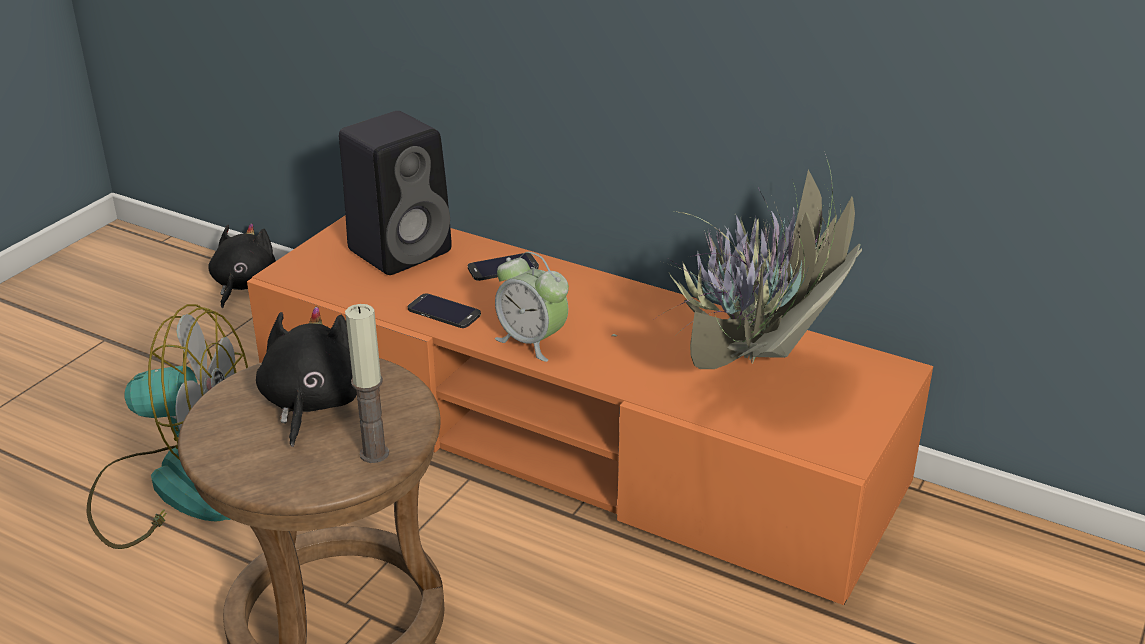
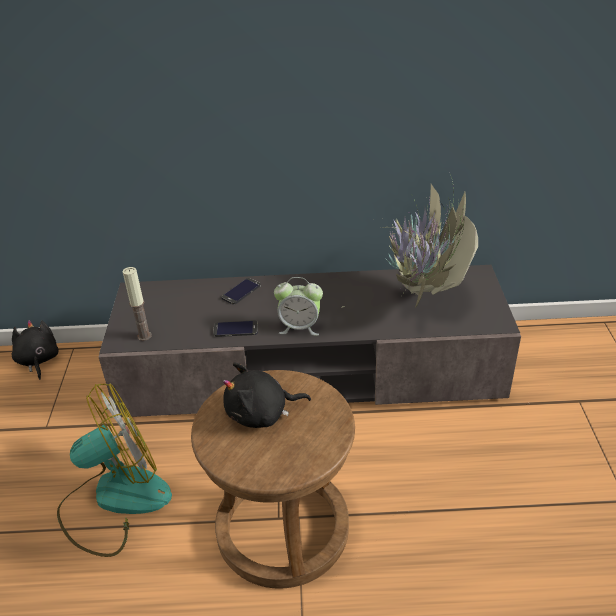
camera: 30 degrees left, 5 degrees up
orange tv stand [247,216,933,605] -> grey tv stand [99,265,521,417]
black plush toy [256,307,357,447] -> black plush toy turned 75 degrees counterclockwise [223,362,311,428]
black speaker [339,111,452,275] -> none
candle [345,304,389,463] -> candle moved to [122,267,152,341]

